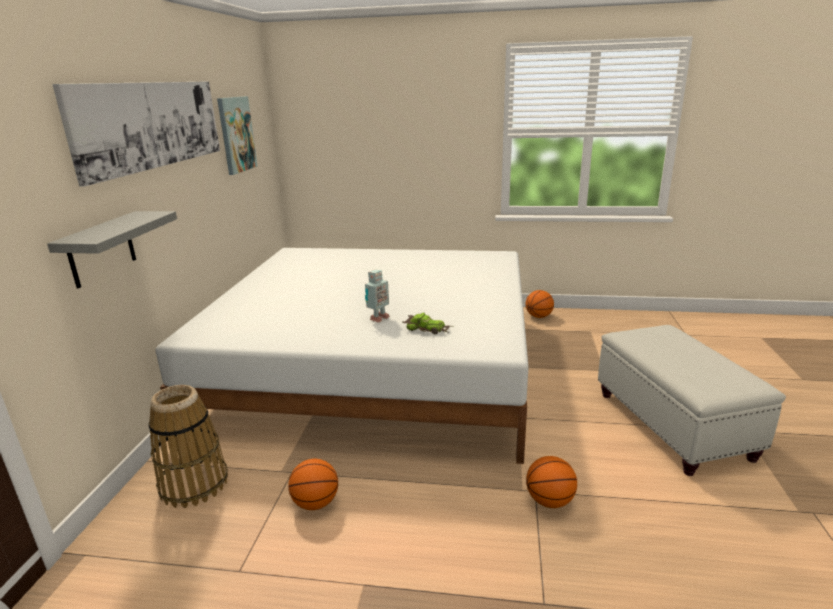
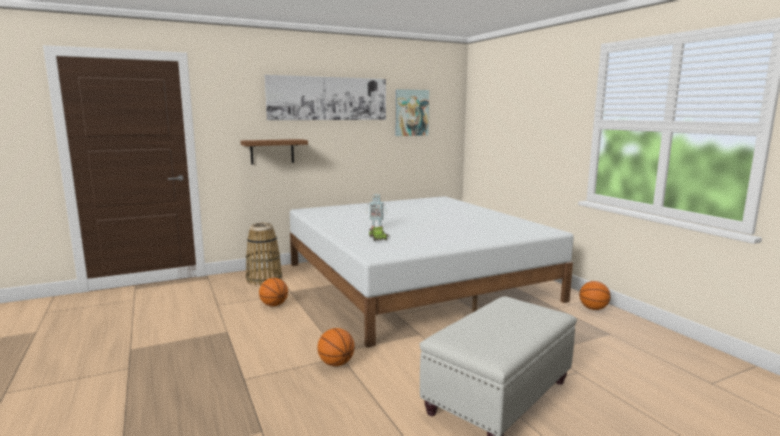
camera: 55 degrees right, 10 degrees down
grey shelf [47,211,177,289] -> brown shelf [241,139,308,165]

